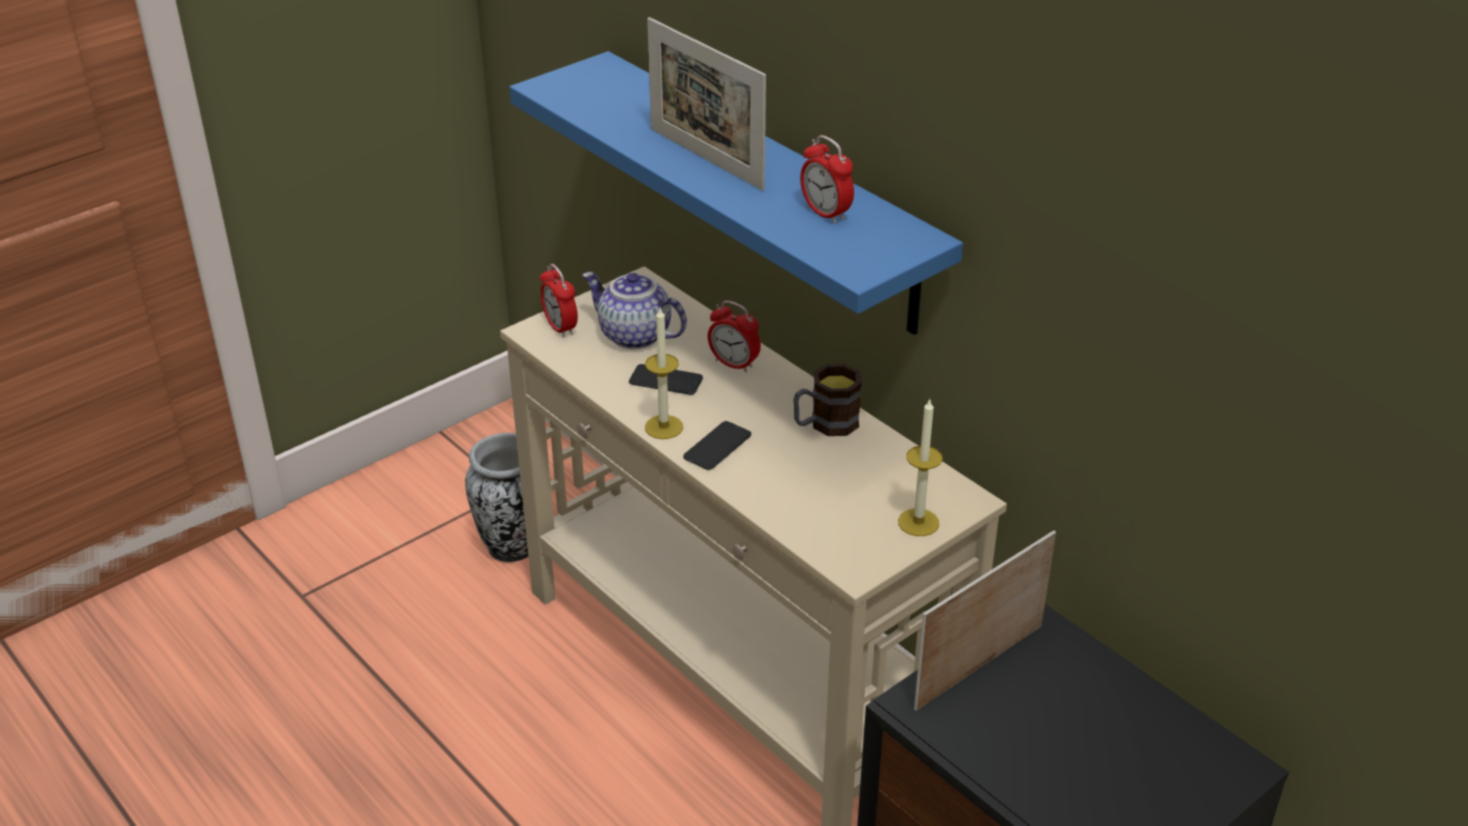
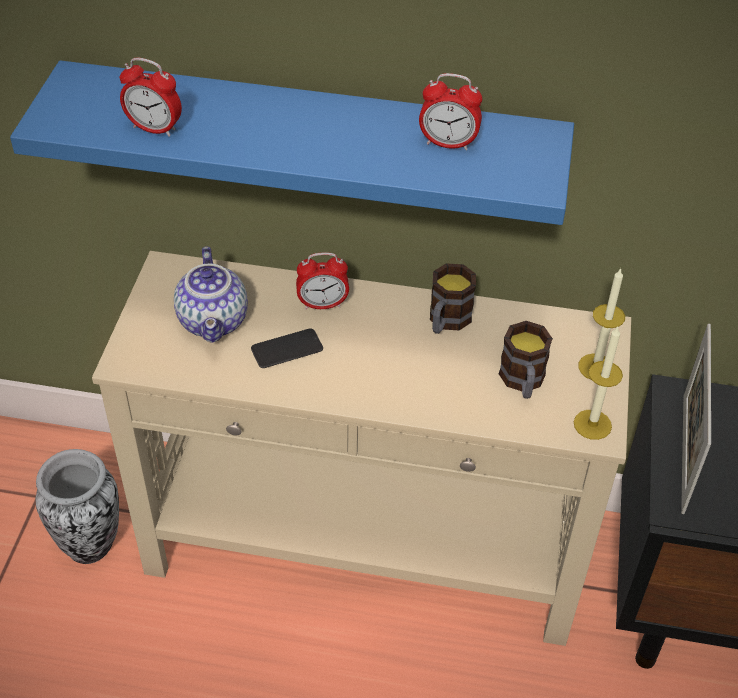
camera: 40 degrees left, 10 degrees up
alarm clock [540,264,578,338] -> alarm clock moved to [120,58,182,137]
teapot [582,272,687,349] -> teapot turned 90 degrees counterclockwise [174,247,248,343]
candle [645,308,683,439] -> candle moved to [574,326,623,440]
picture frame [647,17,766,191] -> none
phone [683,421,751,470] -> none
none -> mug [499,321,553,399]

